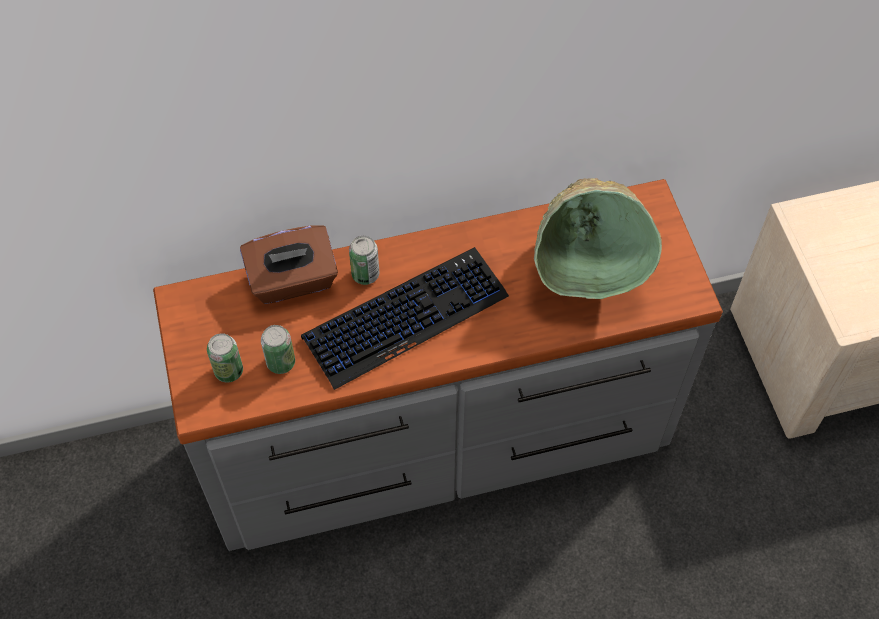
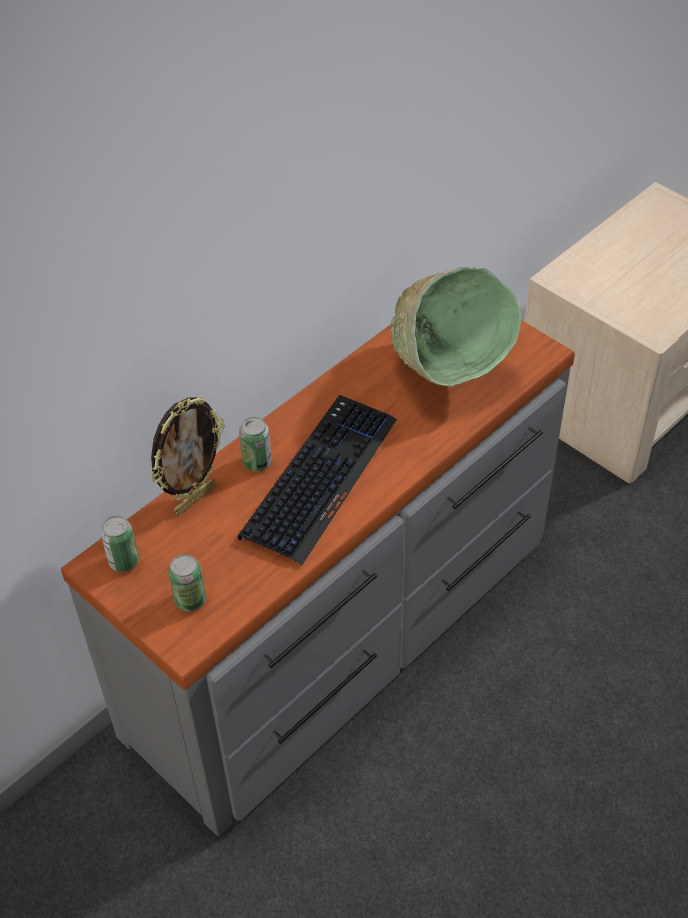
camera: 30 degrees left, 10 degrees down
brown tissue box [240,225,338,304] -> picture frame [151,396,225,516]
can [261,325,295,374] -> can moved to [101,516,139,572]

